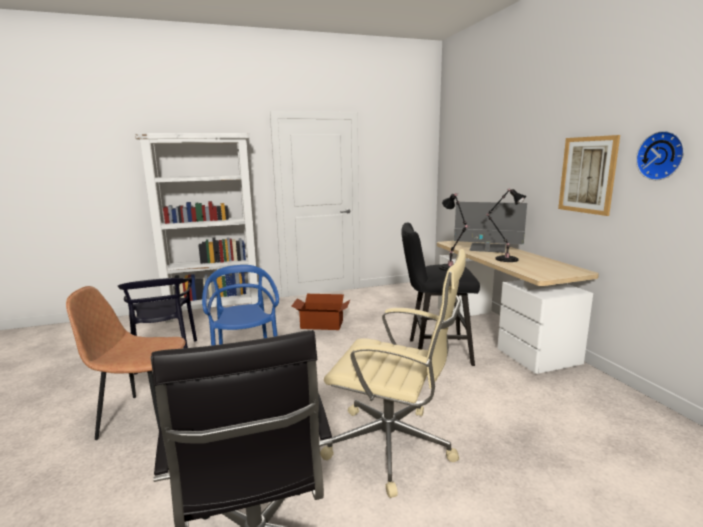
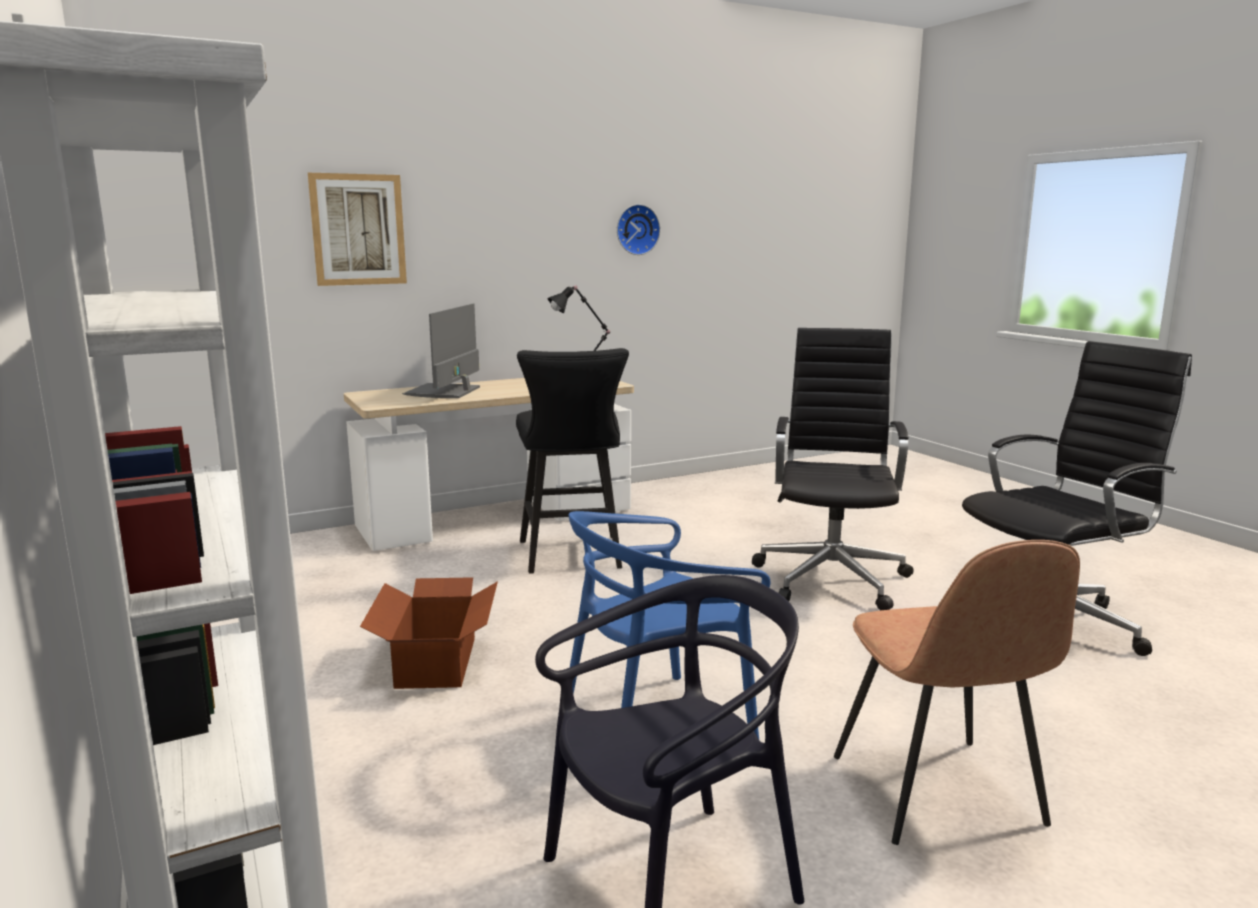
camera: 100 degrees left, 0 degrees up
beige office chair [320,249,466,498] -> black office chair [752,328,914,610]
black table lamp [486,189,526,262] -> none
picture [558,135,620,216] -> picture moved to [308,173,407,286]

